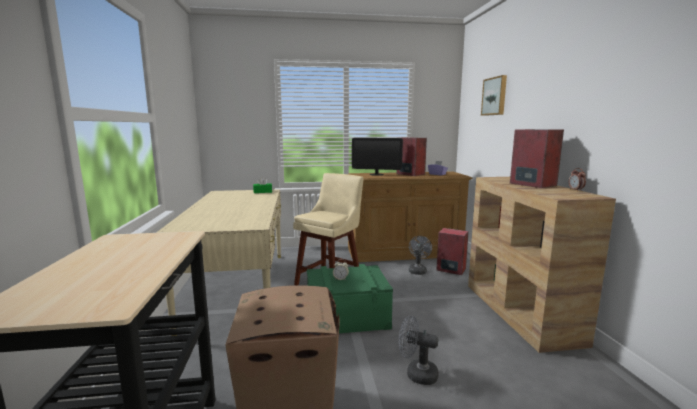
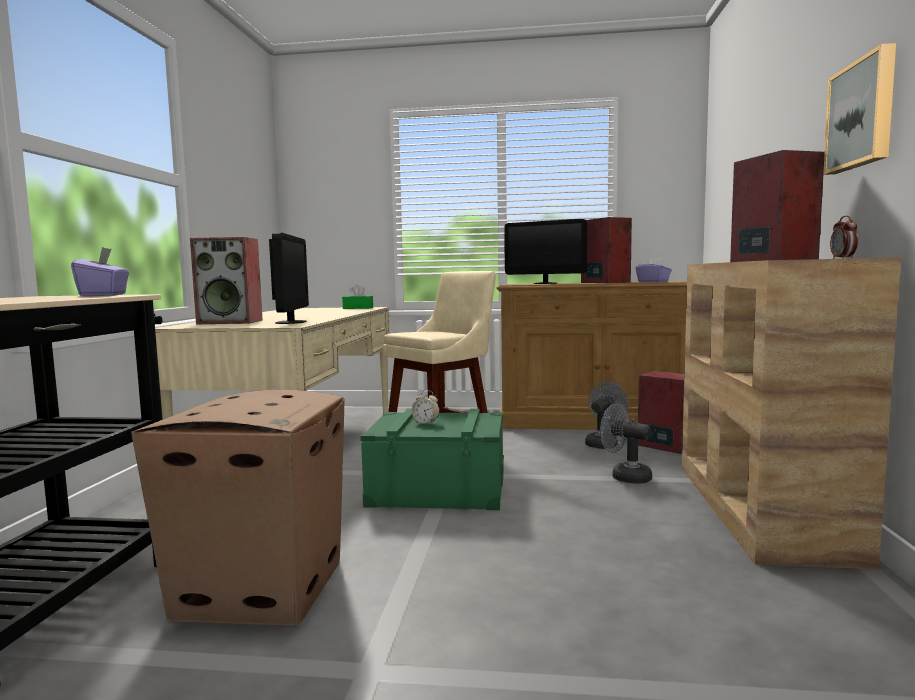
camera: 15 degrees right, 5 degrees down
grey fan [398,316,439,385] -> grey fan moved to [600,403,652,484]
picture [481,75,507,116] -> picture moved to [823,43,896,175]
none -> purple tissue box [71,247,129,296]
none -> speaker [190,237,263,324]
none -> monitor [269,232,309,324]

